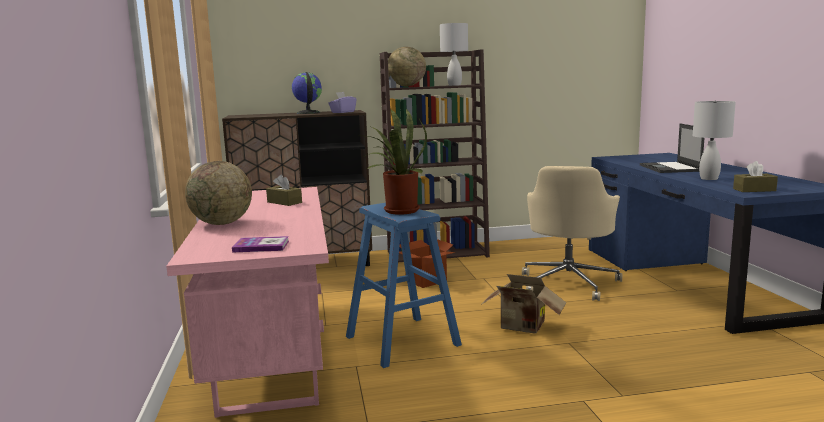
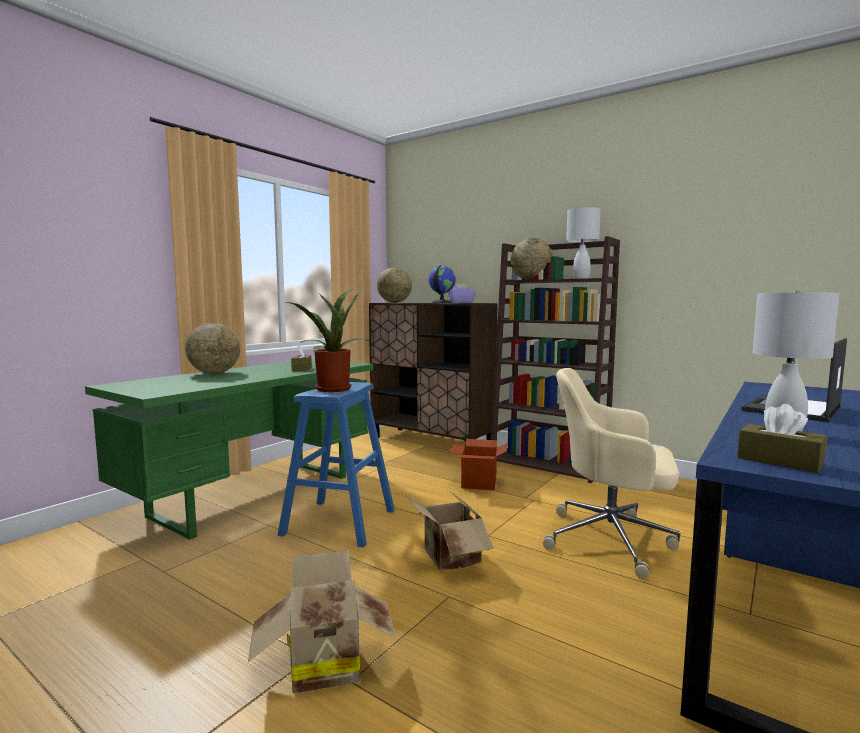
camera: 45 degrees right, 5 degrees down
pink desk [166,187,329,418] -> green desk [85,358,373,540]
book [232,236,289,252] -> none
beige office chair [522,166,623,301] -> beige office chair turned 45 degrees clockwise [543,368,680,579]
none -> cardboard box [248,550,396,694]
none -> globe [377,267,412,303]

